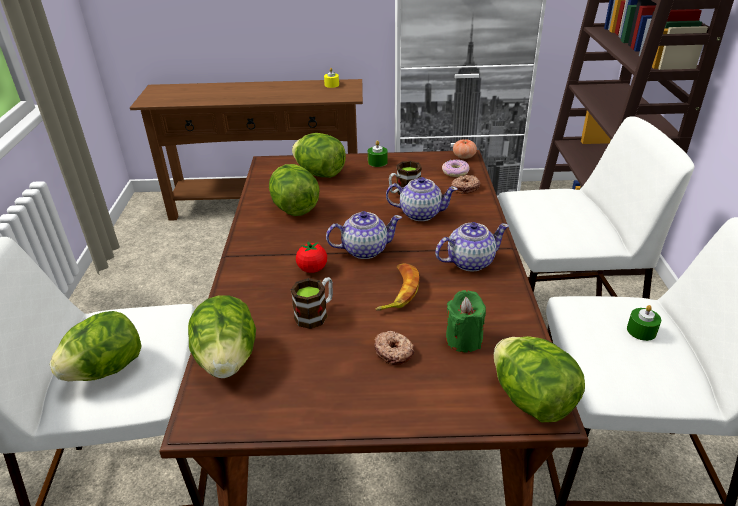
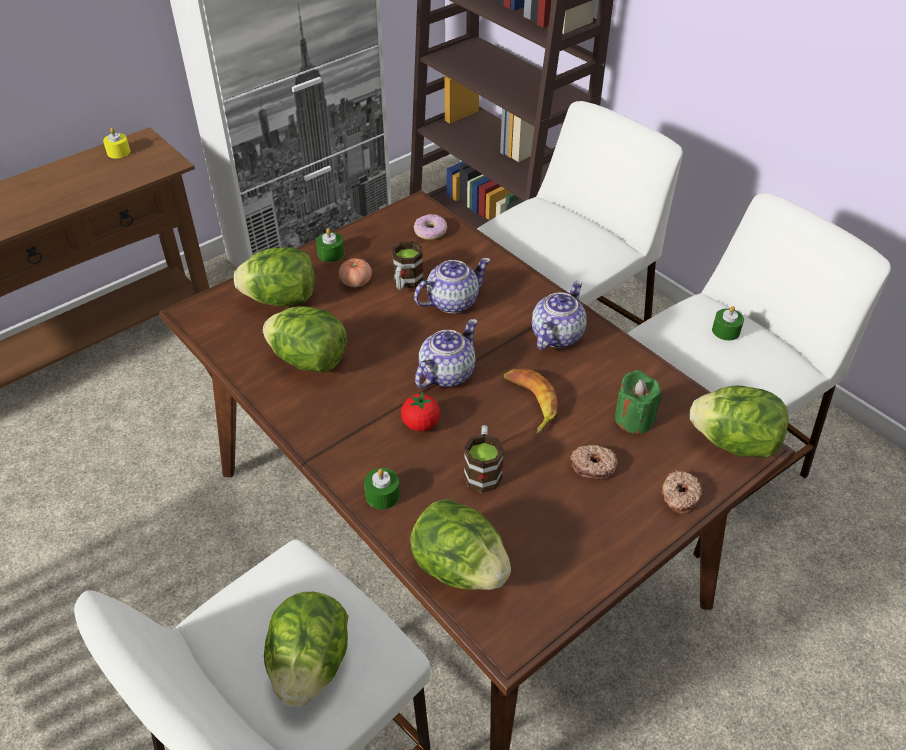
camera: 40 degrees left, 10 degrees up
donut [451,175,480,194] -> donut moved to [661,470,703,514]
tomato [453,139,477,159] -> tomato moved to [339,258,372,287]
none -> green candle [364,468,400,509]

